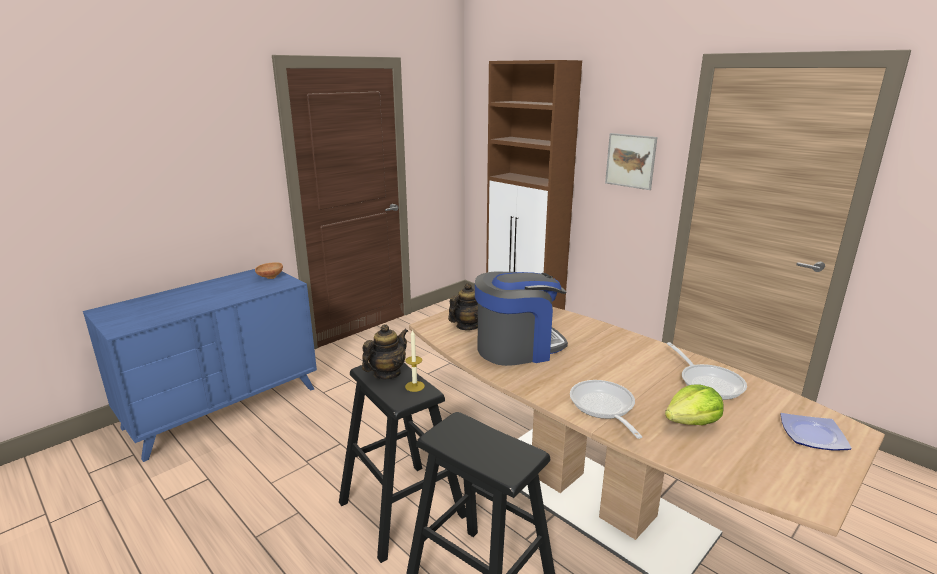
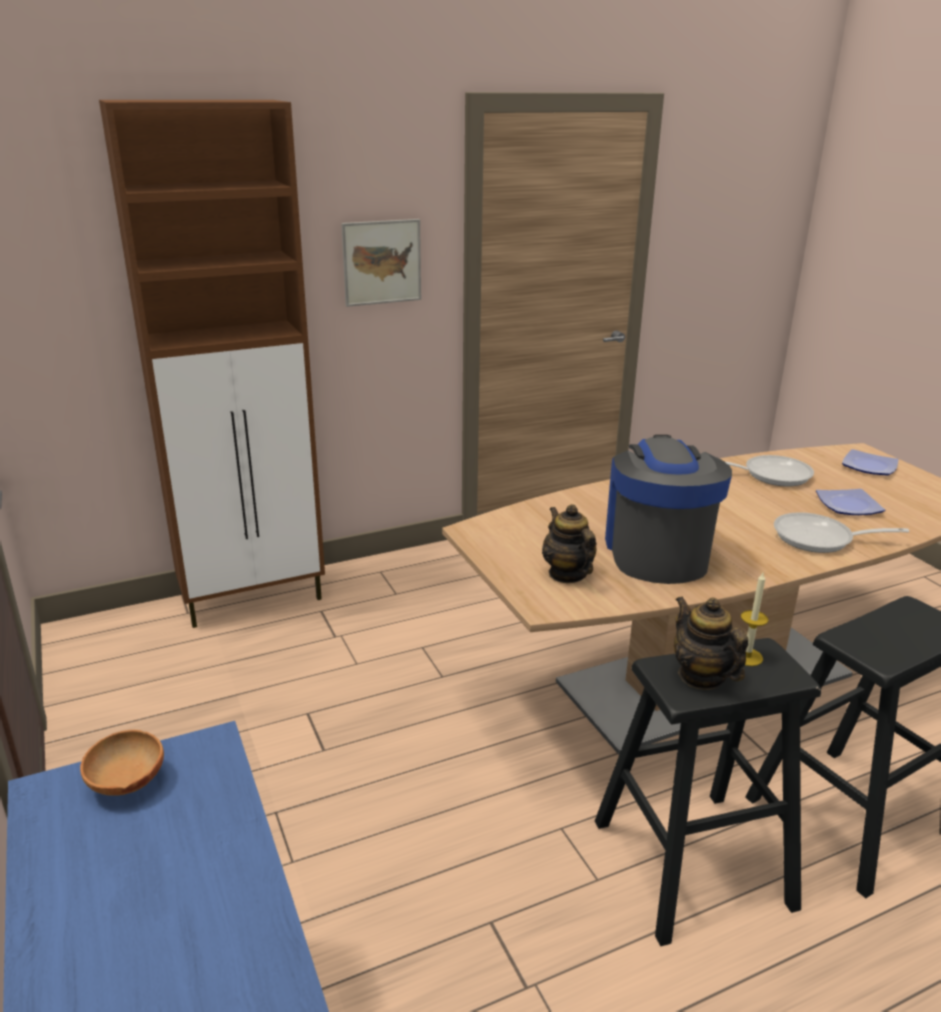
camera: 70 degrees left, 5 degrees up
lettuce [665,384,724,425] -> plate [816,489,885,515]

